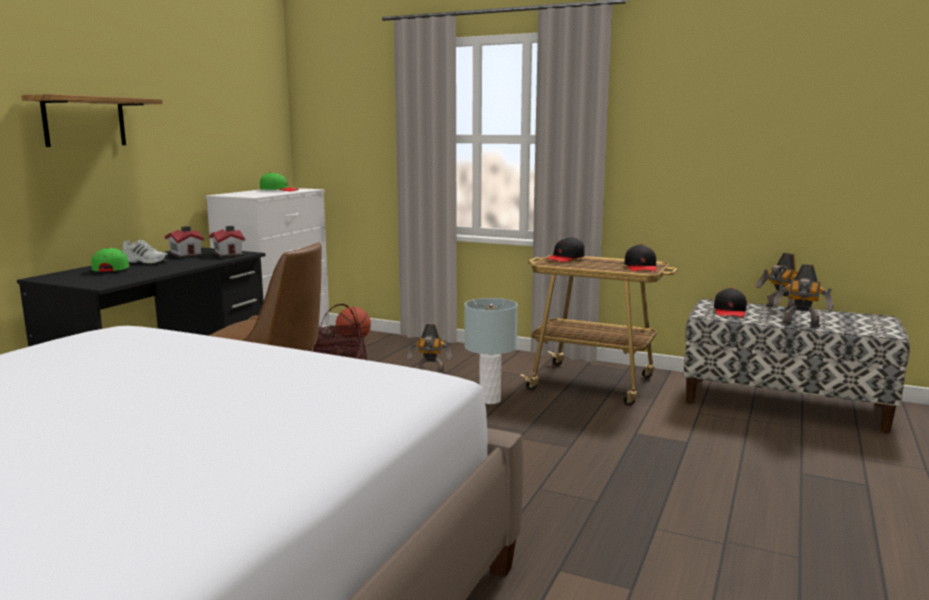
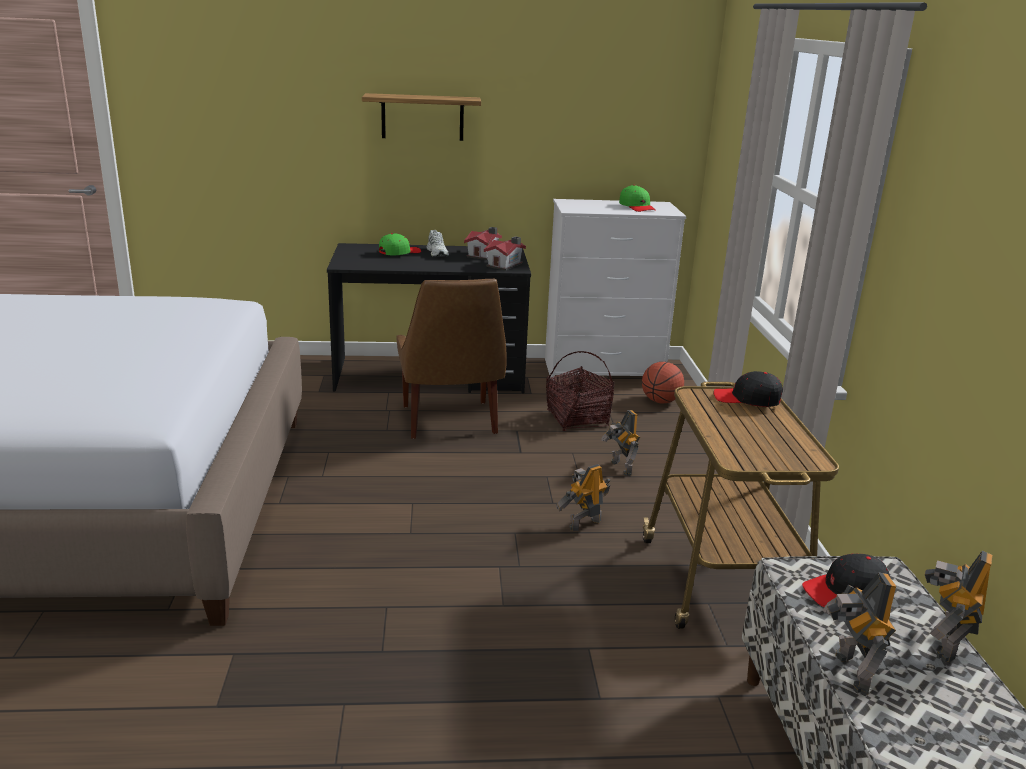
camera: 60 degrees right, 10 degrees up
grey table lamp [464,298,518,404] -> toy robot [556,464,611,531]
black cap [624,244,657,272] -> none

